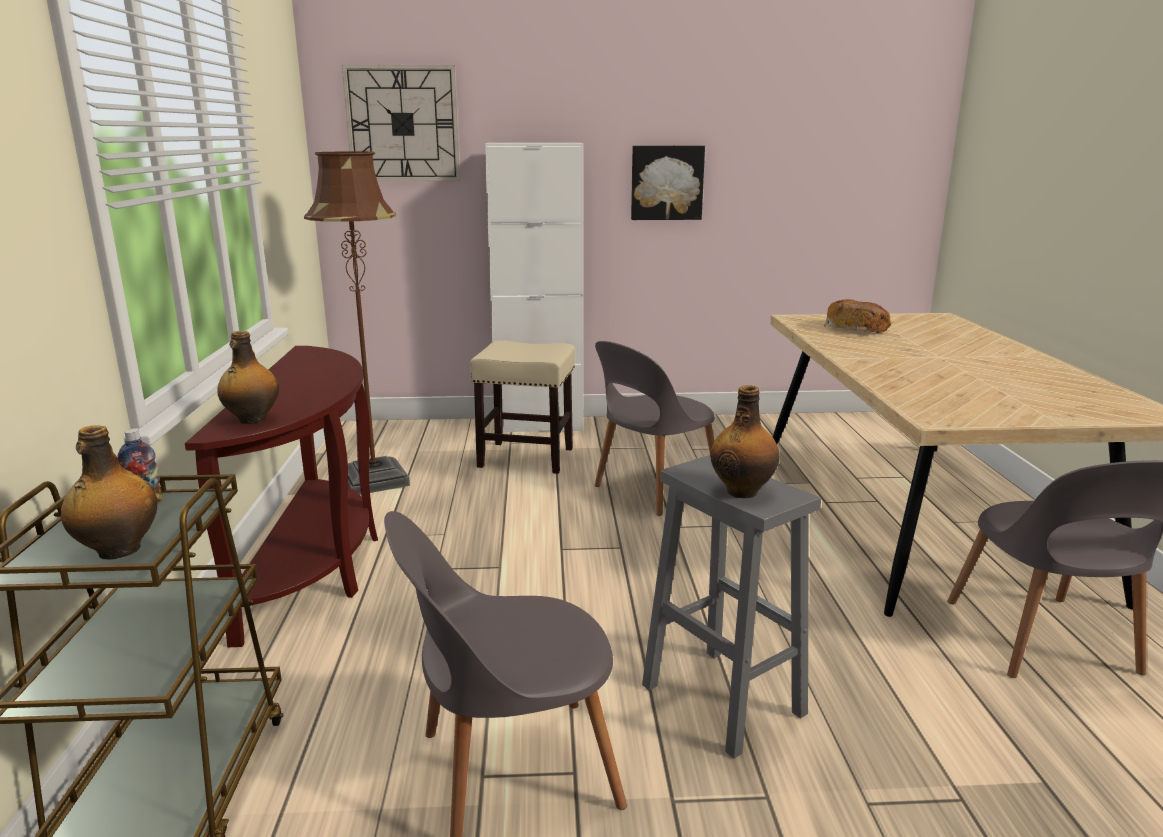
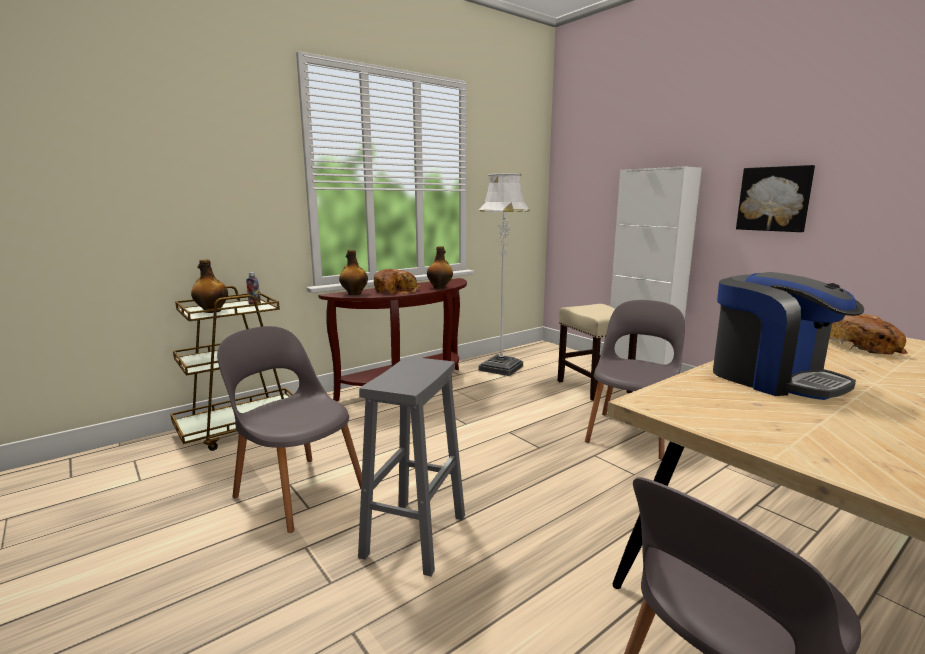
camera: 55 degrees right, 5 degrees down
brown floor lamp [304,152,410,495] -> white floor lamp [478,173,530,376]
wall clock [342,65,461,181] -> none
grey chair [594,341,714,516] -> grey chair turned 105 degrees clockwise [585,300,685,460]
bottle [710,385,780,498] -> bottle moved to [427,246,453,289]
none -> bread [374,269,421,295]
none -> coffee machine [713,272,864,400]

